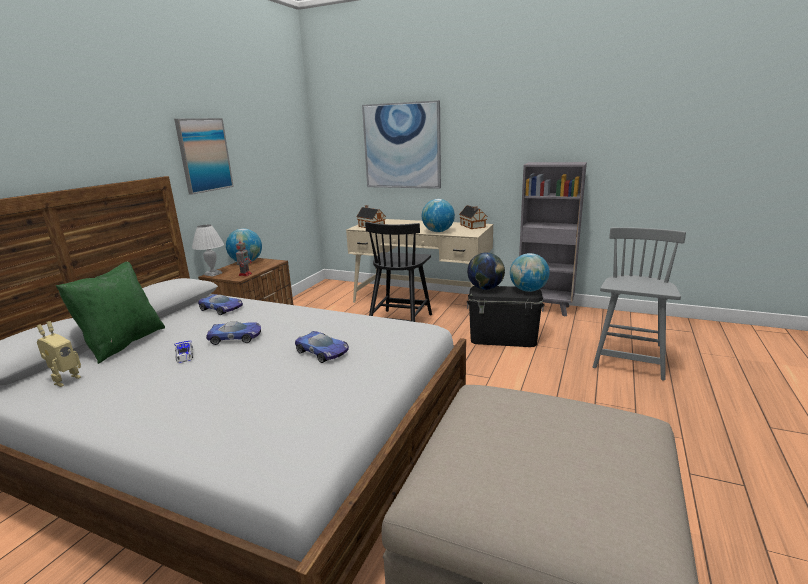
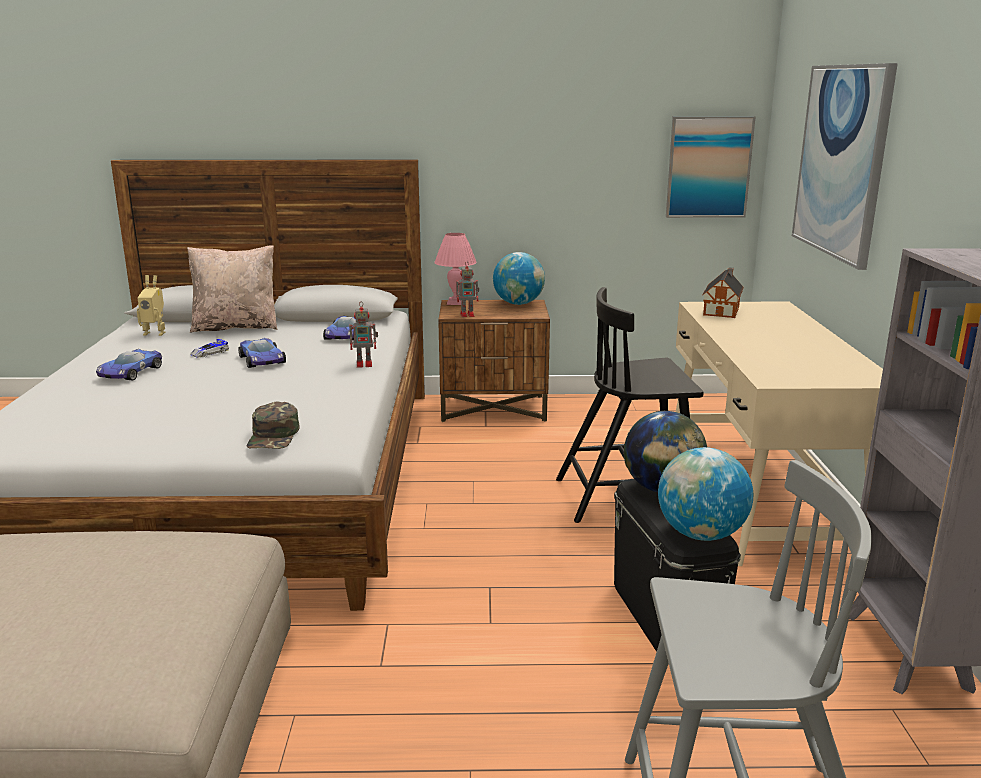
camera: 65 degrees right, 0 degrees up
green pillow [56,262,165,364] -> beige pillow [187,245,278,333]
picture [174,118,234,195] -> picture moved to [666,116,756,218]
white table lamp [192,225,224,277] -> pink table lamp [434,233,477,305]
toy car [295,331,349,363] -> toy car moved to [96,349,162,380]
globe [422,199,455,232] -> none
toy house [459,205,487,229] -> none
none -> green cap [247,401,300,449]
none -> toy robot [349,302,378,368]

